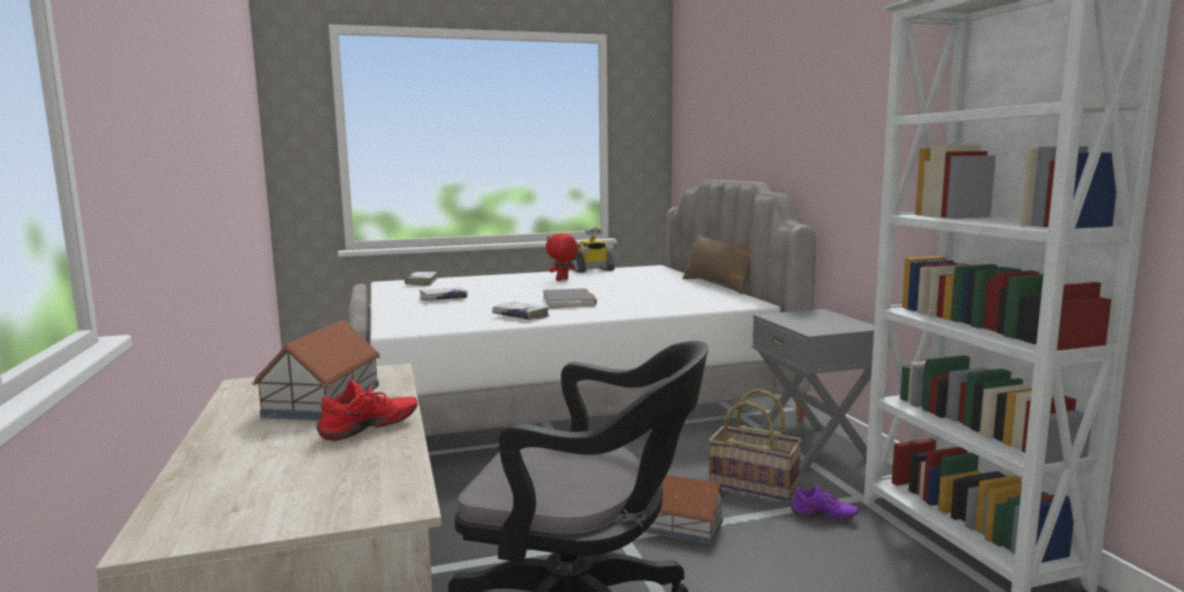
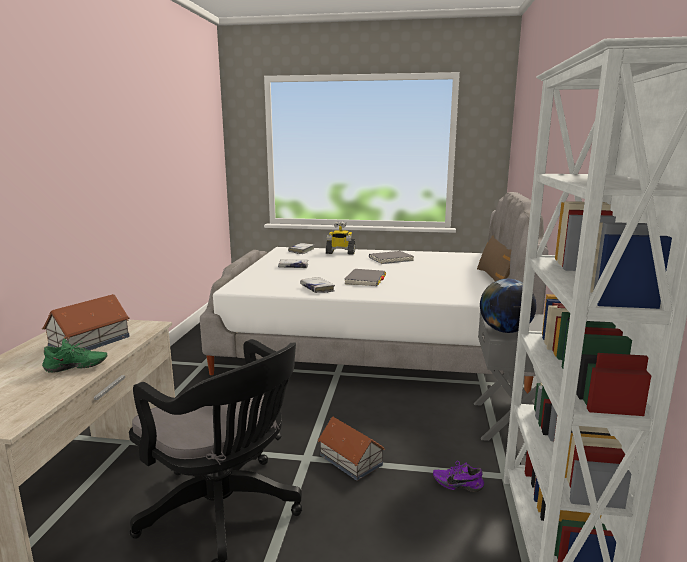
camera: 25 degrees right, 5 degrees up
red shoe [316,380,418,441] -> green shoe [42,339,108,373]
red plush toy [546,233,578,281] -> grey book [369,251,414,264]
toy robot [572,227,615,273] -> toy robot moved to [326,221,355,255]
basket [708,389,802,501] -> none
purple shoe [791,483,858,520] -> purple shoe turned 150 degrees clockwise [433,461,484,492]
none -> globe [480,279,537,333]

